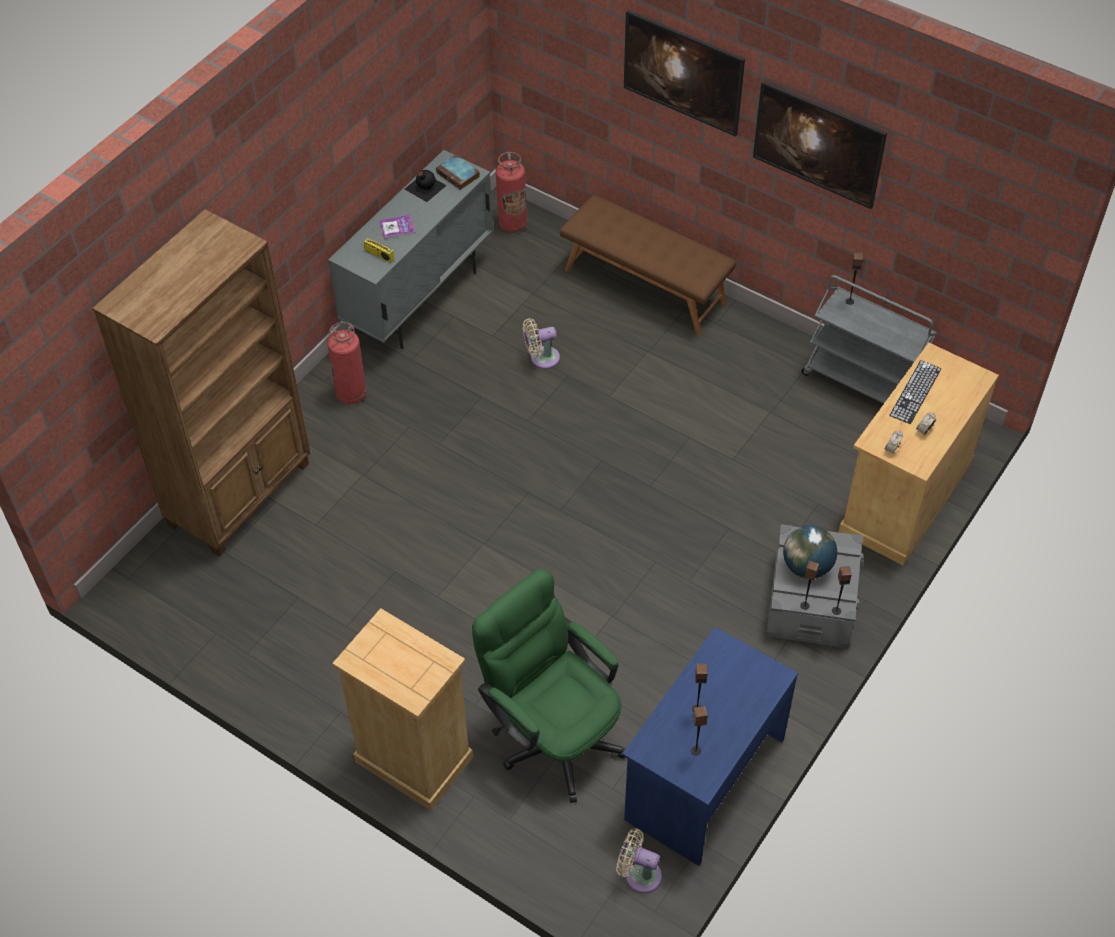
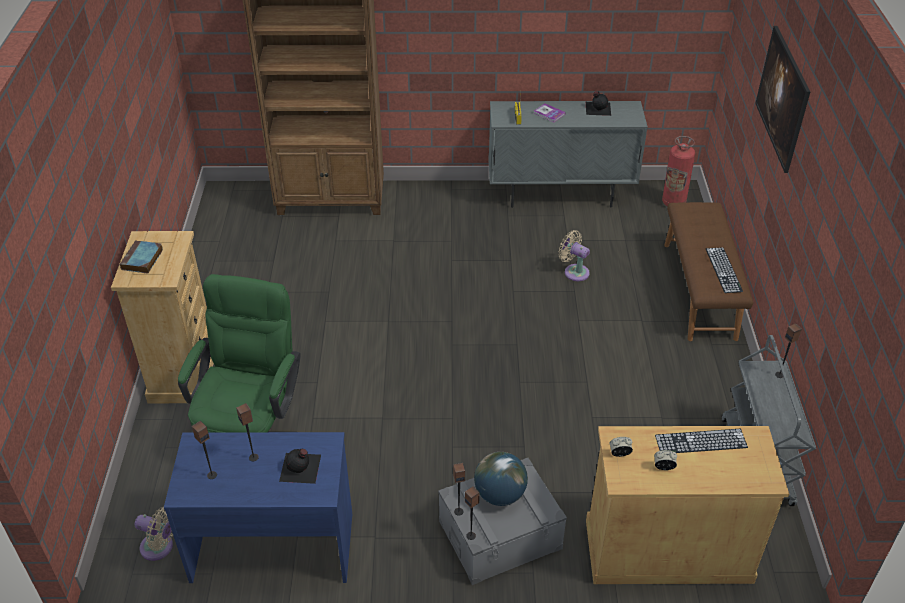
camera: 55 degrees right, 10 degrees down
fire extinguisher [327,322,366,404] -> none
book [436,154,480,190] -> book moved to [120,240,163,274]
beige fan [616,829,662,893] -> beige fan turned 120 degrees clockwise [135,507,173,561]
picture [753,81,887,209] -> none
none -> black bottle [279,449,321,484]
none -> keyboard [706,247,743,293]

